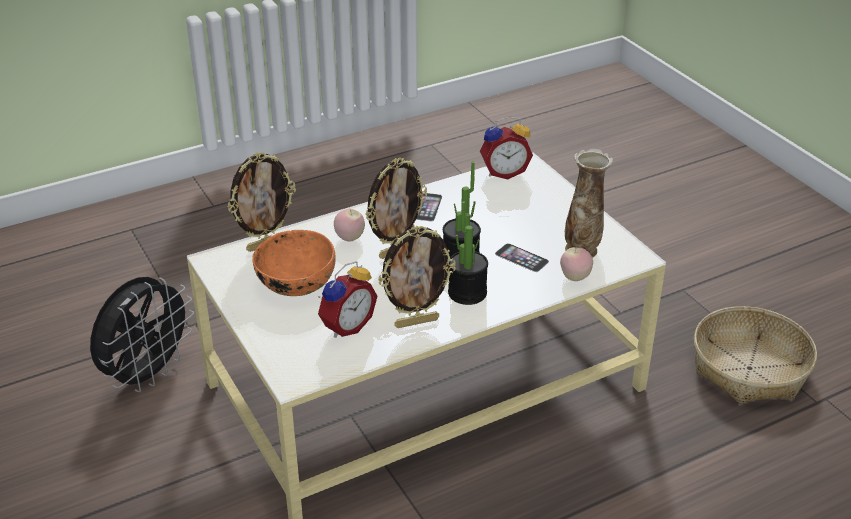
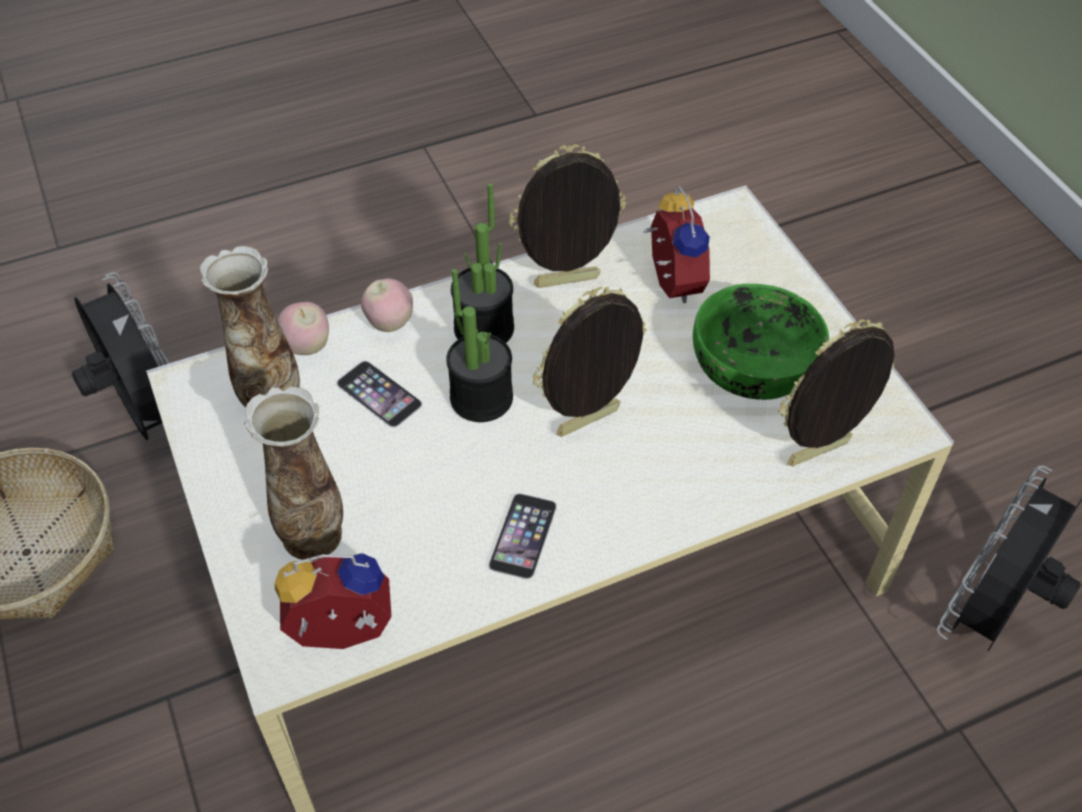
camera: 175 degrees left, 15 degrees up
orange bowl [252,230,335,296] -> green bowl [693,284,829,400]
alarm clock [318,261,378,338] -> alarm clock turned 120 degrees clockwise [644,186,710,304]
apple [334,209,365,242] -> apple moved to [361,278,413,332]
none -> black fan [72,272,169,440]
none -> vase [244,387,343,561]

